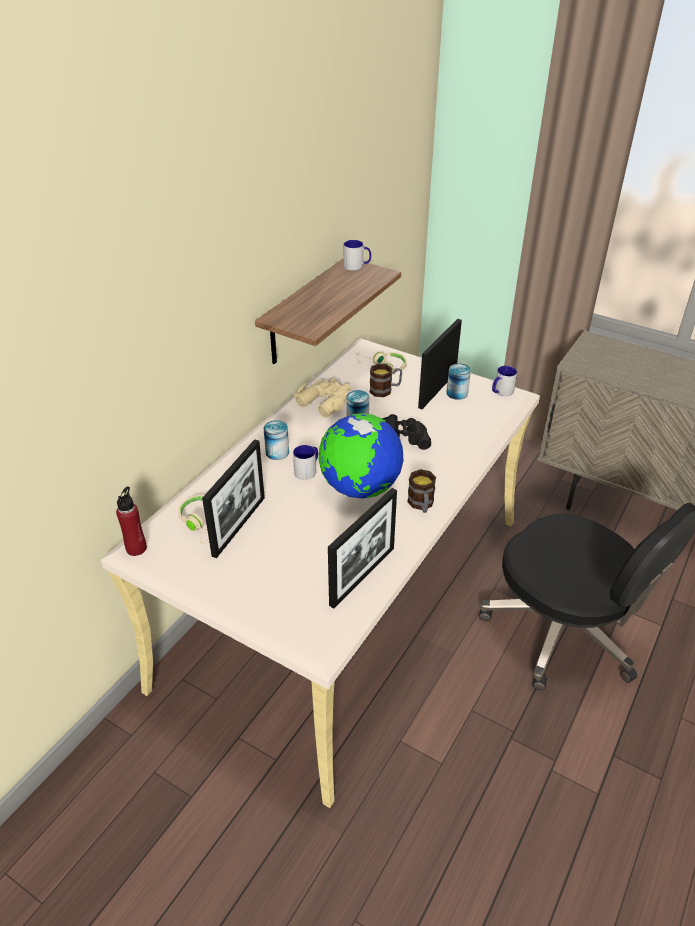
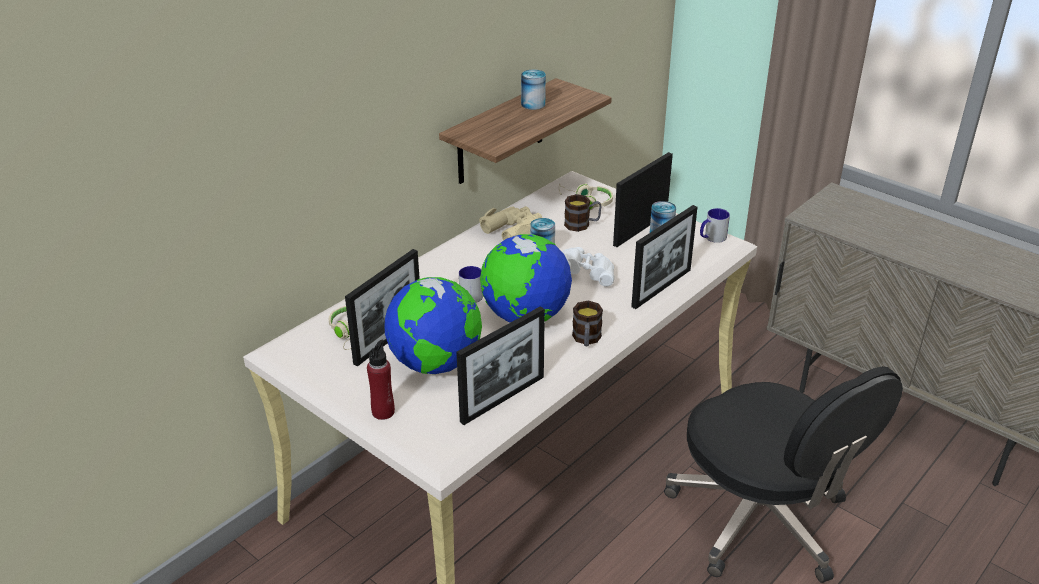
camera: 10 degrees right, 5 degrees down
red bottle [116,486,147,556] -> red bottle moved to [367,340,395,420]
can [264,420,289,460] -> can moved to [521,70,546,110]
mug [344,240,371,271] -> none
black binoculars [382,414,431,450] -> white binoculars [562,247,615,287]
none -> globe [384,277,482,374]
none -> picture frame [631,205,697,309]

